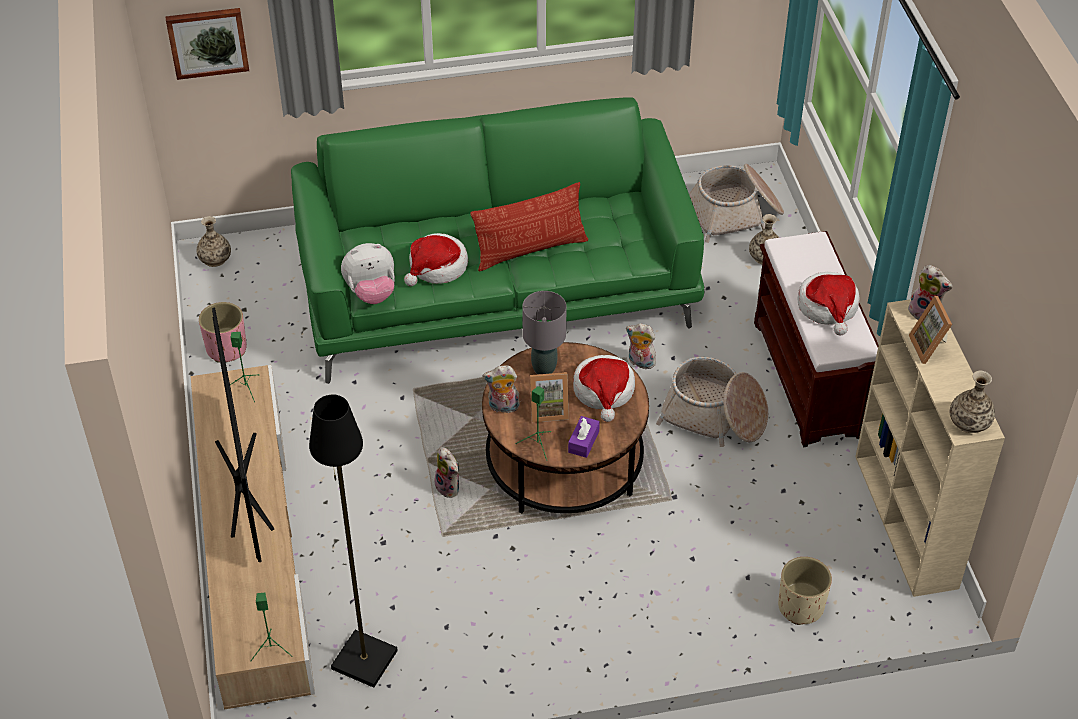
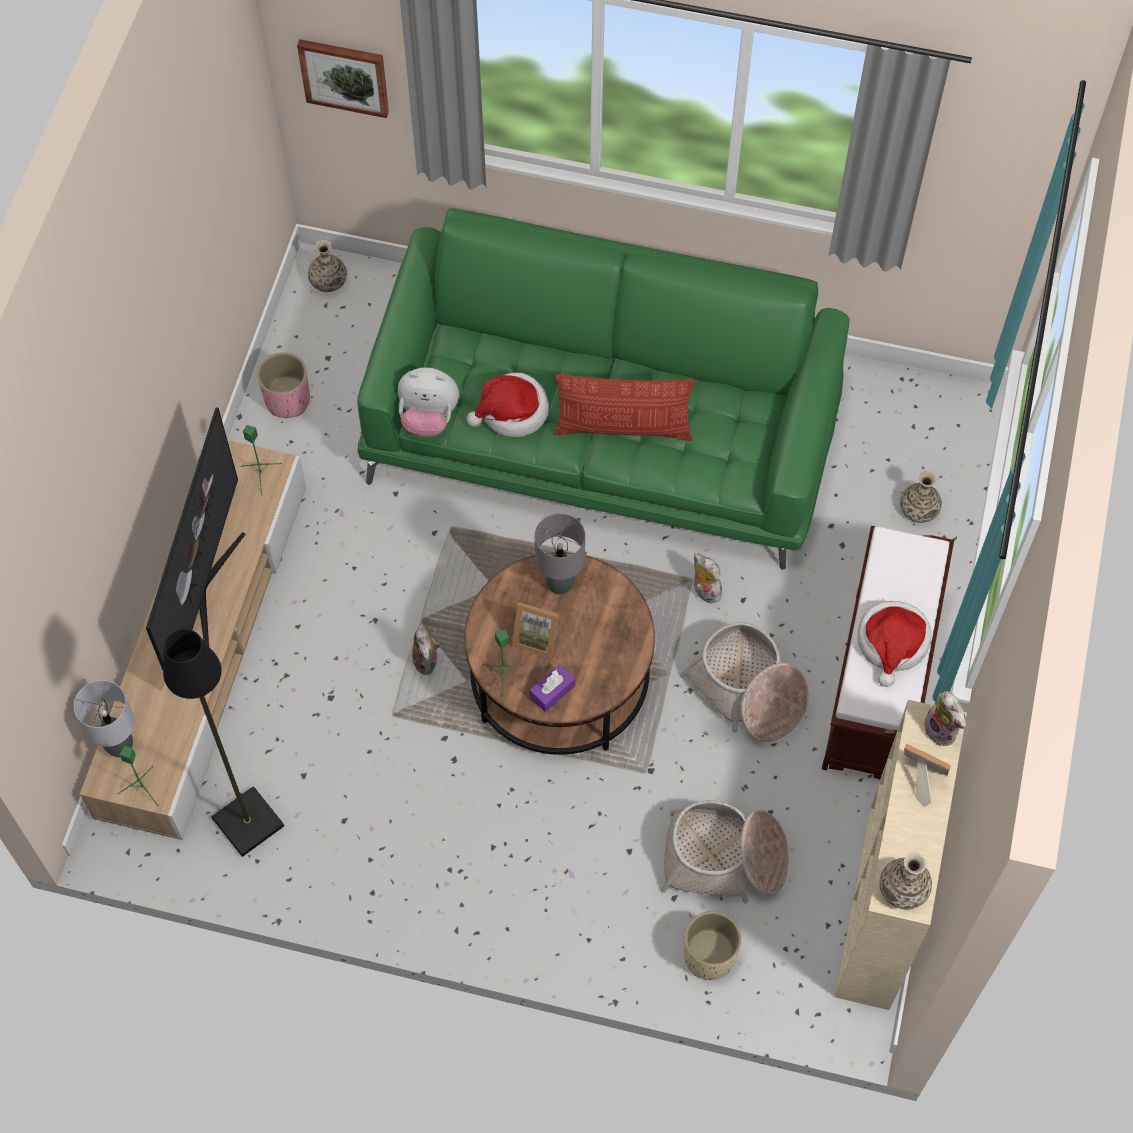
camera: 25 degrees right, 15 degrees up
plush toy [482,365,520,413] -> none
hat [573,355,635,422] -> none
basket [689,164,784,243] -> basket moved to [661,800,789,903]
picture frame [909,296,952,364] -> picture frame turned 105 degrees clockwise [904,744,951,807]
none -> grey table lamp [74,680,135,757]

